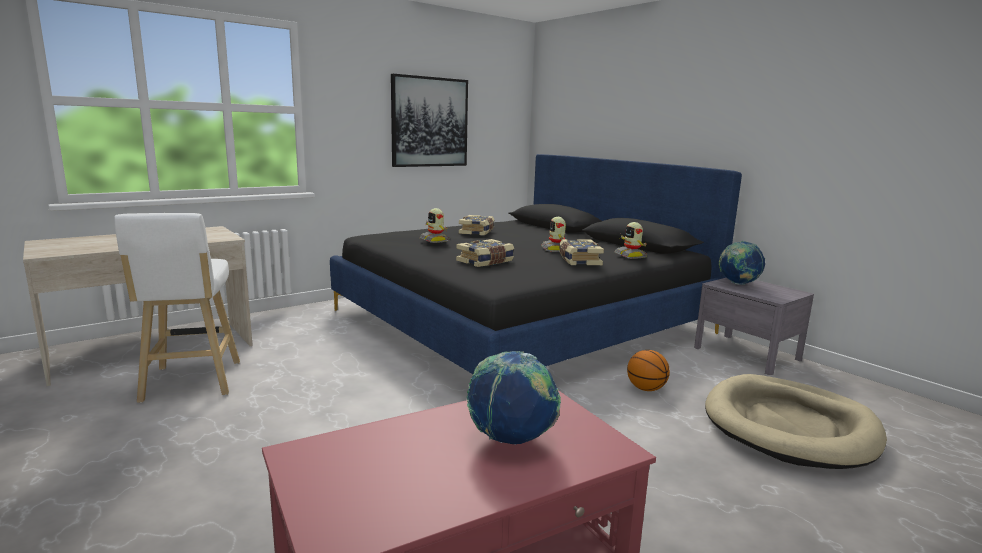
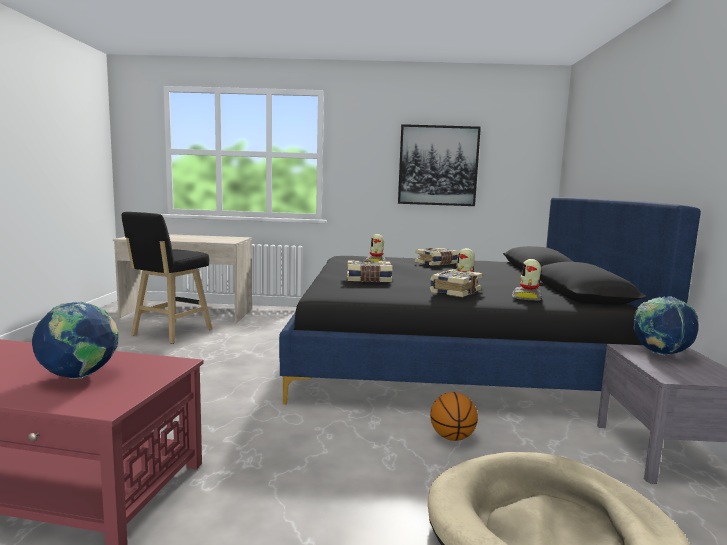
camera: 40 degrees right, 5 degrees down
white stool [115,213,240,403] -> black stool [122,212,212,344]

